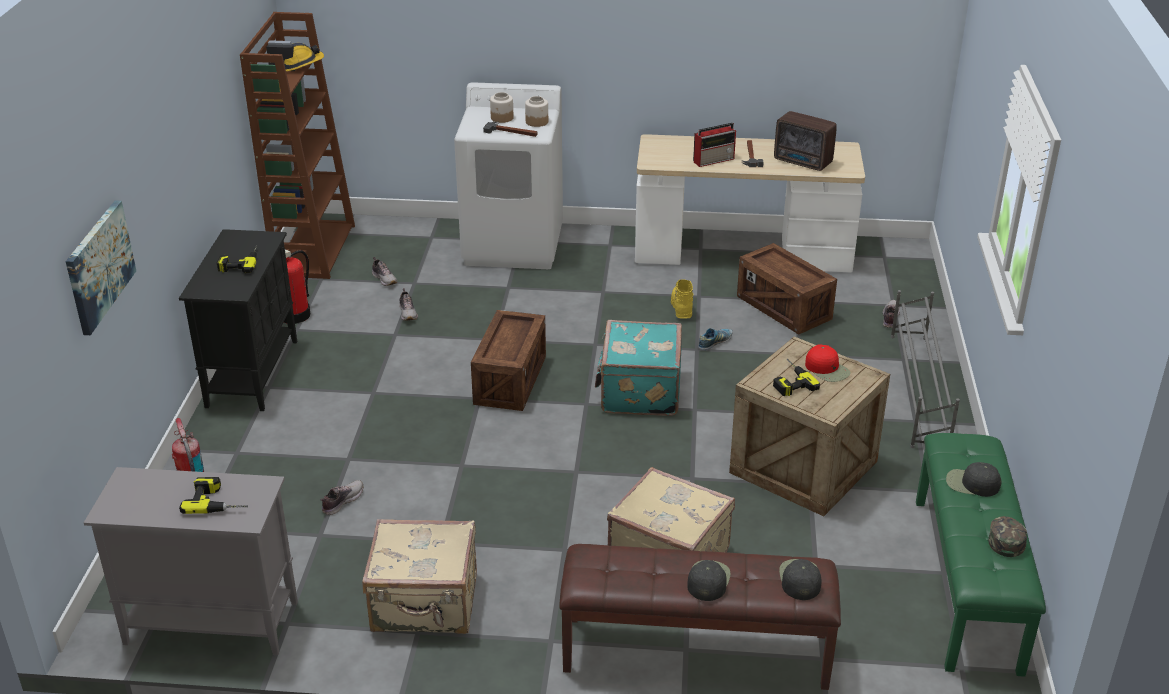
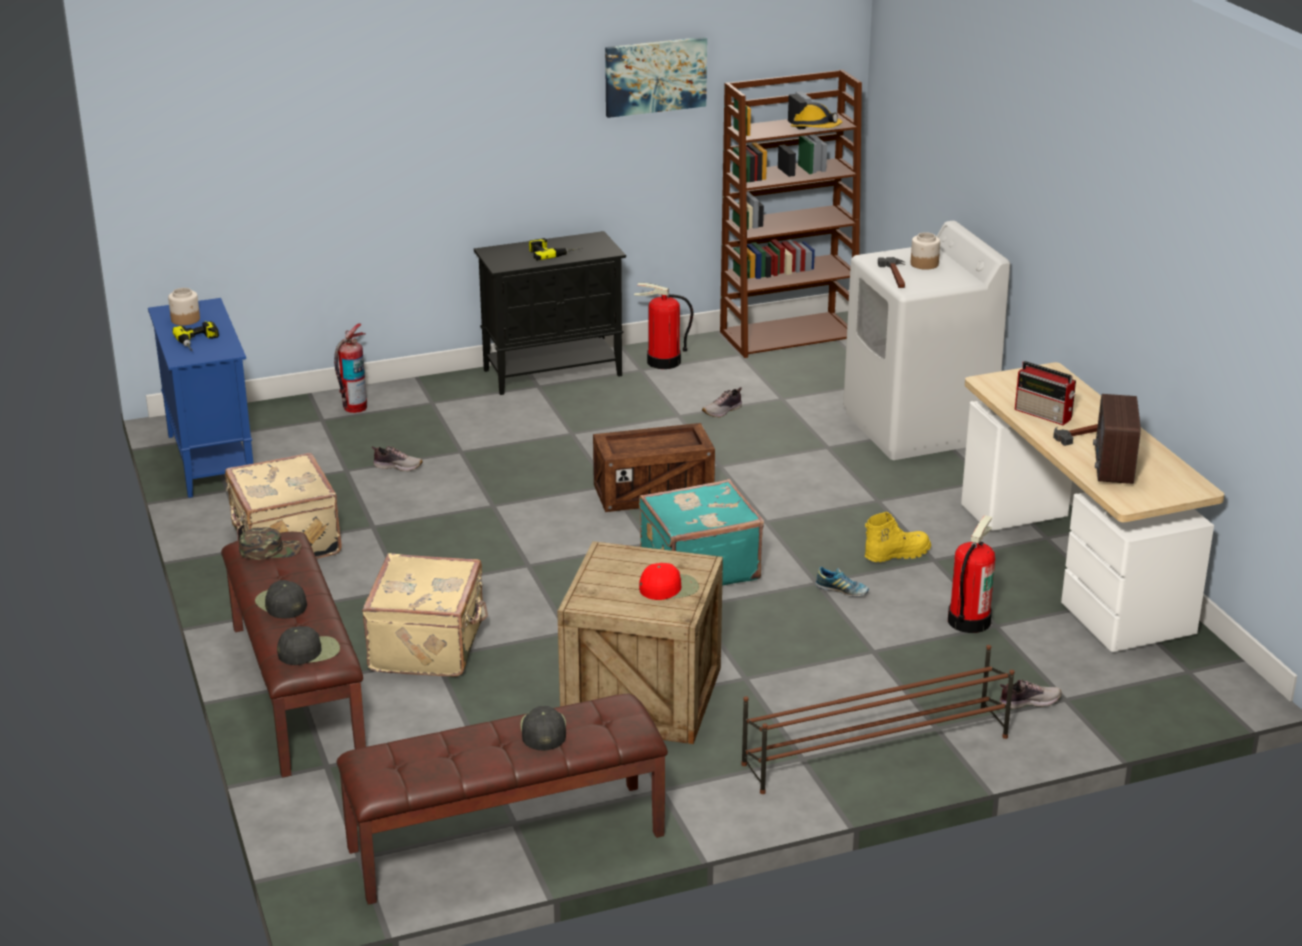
camera: 65 degrees right, 5 degrees down
picture [66,200,136,335] -> picture moved to [605,37,707,118]
grey cabinet [84,467,298,655] -> blue cabinet [148,298,254,498]
shoe [372,257,397,286] -> none
jar [525,96,548,127] -> jar moved to [168,288,200,326]
black cap [687,560,731,601] -> black cap turned 120 degrees counterclockwise [255,580,307,619]
crate [737,243,837,335] -> fire extinguisher [948,515,995,633]
power drill [773,358,820,396] -> none
red cap [805,344,851,382] -> red cap turned 135 degrees counterclockwise [639,563,699,600]
grey shoe rack [891,290,960,448] -> brown shoe rack [741,645,1014,794]
green bench [916,433,1046,677] -> brown bench [337,694,668,905]
green cap [988,516,1027,557] -> green cap moved to [239,527,301,560]

